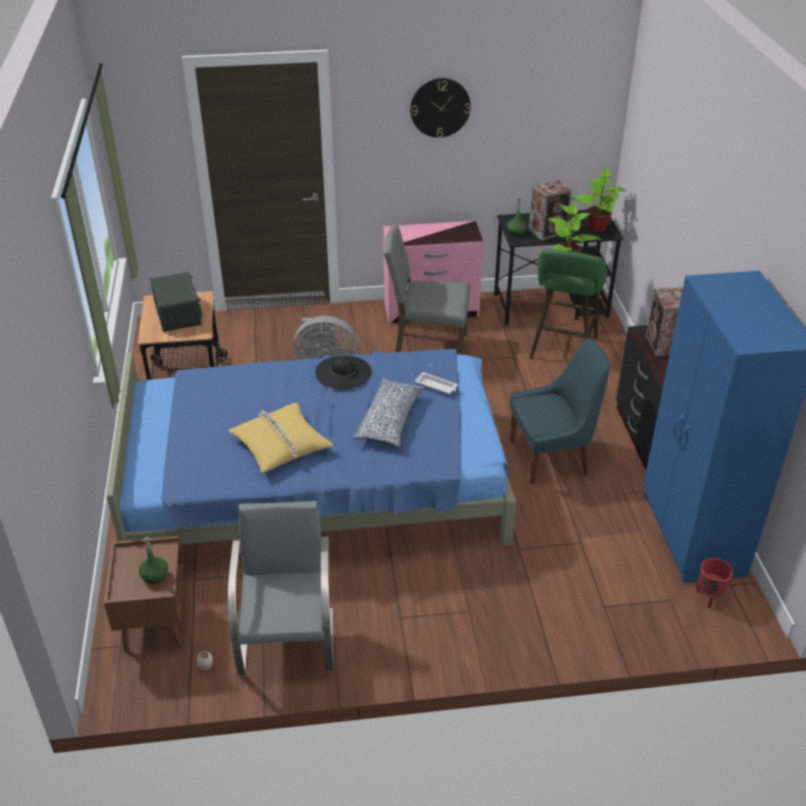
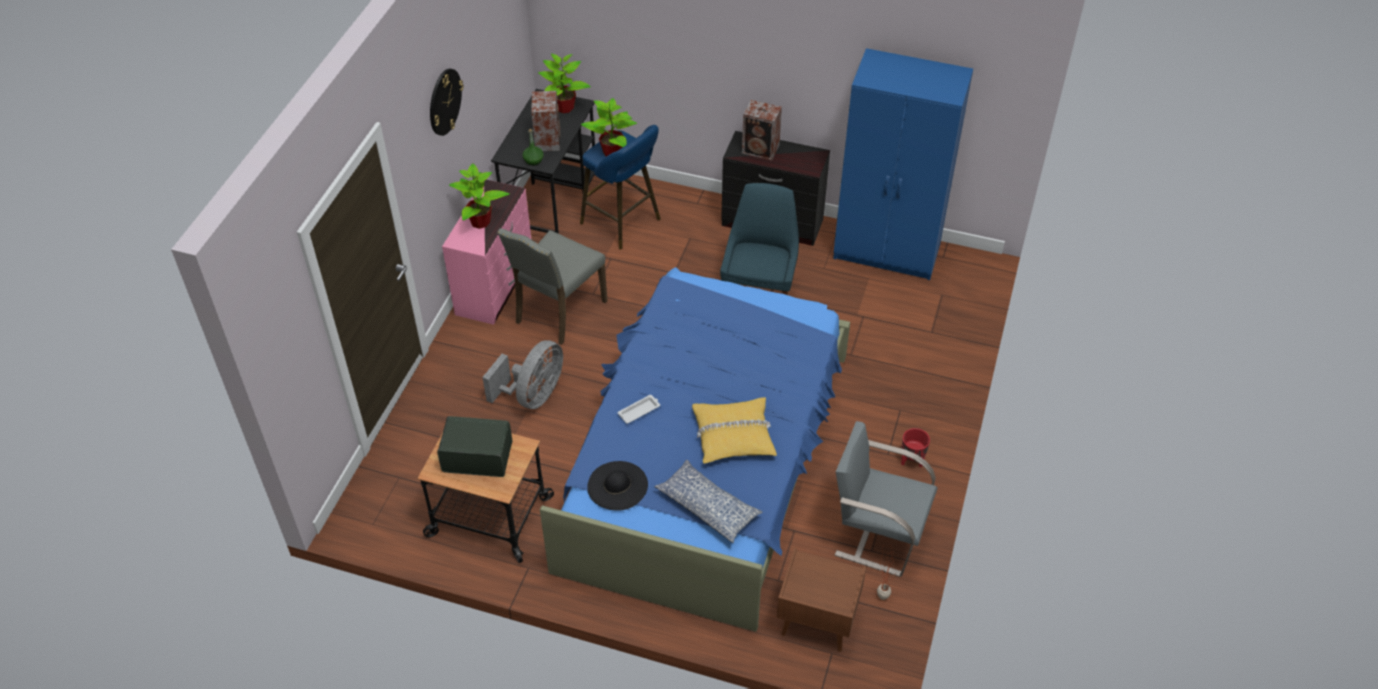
camera: 65 degrees left, 10 degrees up
green bottle [139,537,168,584] -> none
black hat [315,356,372,389] -> black hat moved to [587,461,648,511]
pillow [353,378,425,447] -> pillow moved to [654,460,762,543]
white tray [415,372,458,394] -> white tray moved to [618,395,660,424]
green stool [529,249,607,359] -> blue stool [580,125,661,250]
red planter [696,558,733,608] -> red planter moved to [901,428,930,467]
none -> potted plant [449,163,509,229]

